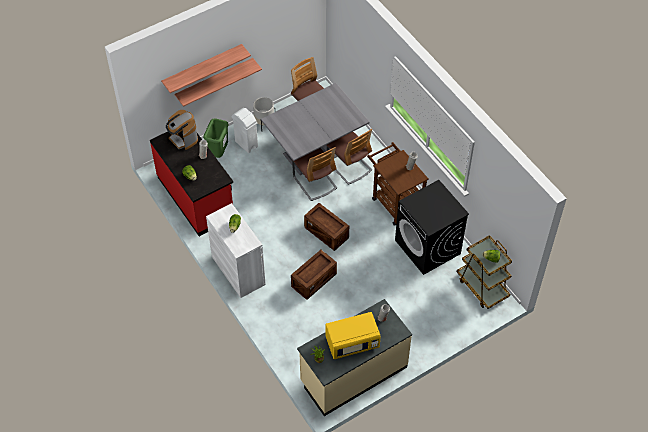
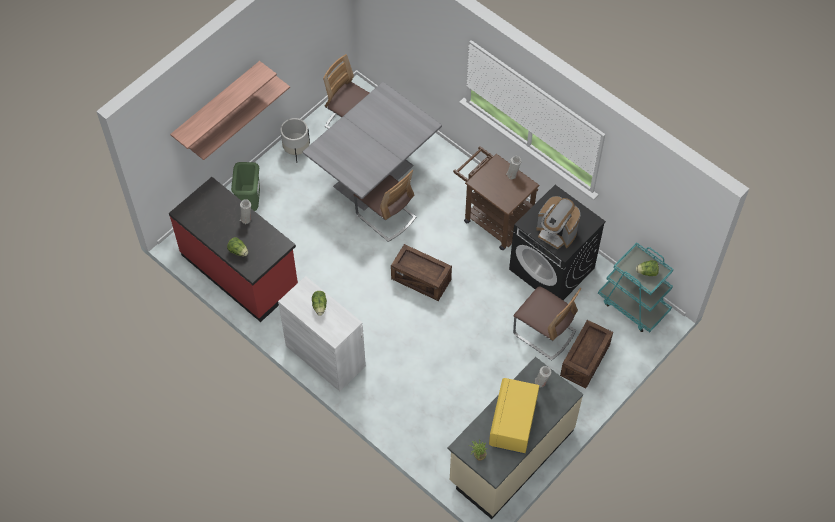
camera: 15 degrees left, 5 degrees up
coffee machine [166,109,198,150] -> coffee machine moved to [536,196,581,250]
white trash can [232,108,258,153] -> none
crate [291,250,337,300] -> crate moved to [560,320,613,388]
yellow microwave [326,312,381,359] -> yellow microwave turned 135 degrees clockwise [489,378,539,454]
chair [327,129,372,185] -> chair moved to [513,286,581,361]
brown cart [457,235,512,309] -> turquoise cart [598,242,673,332]

